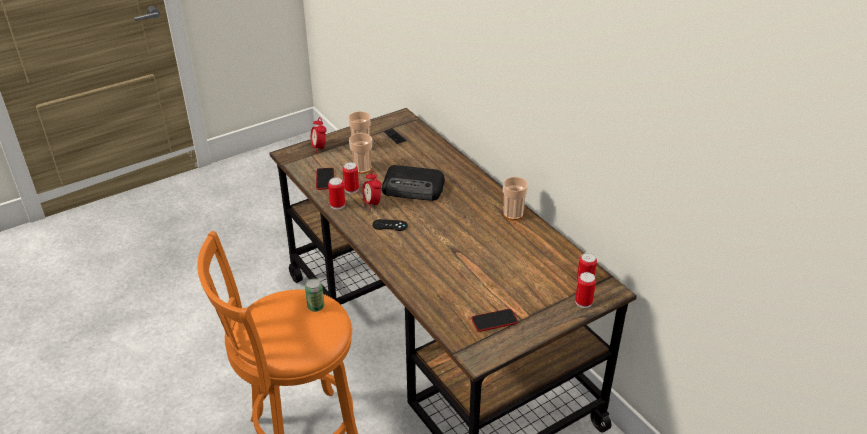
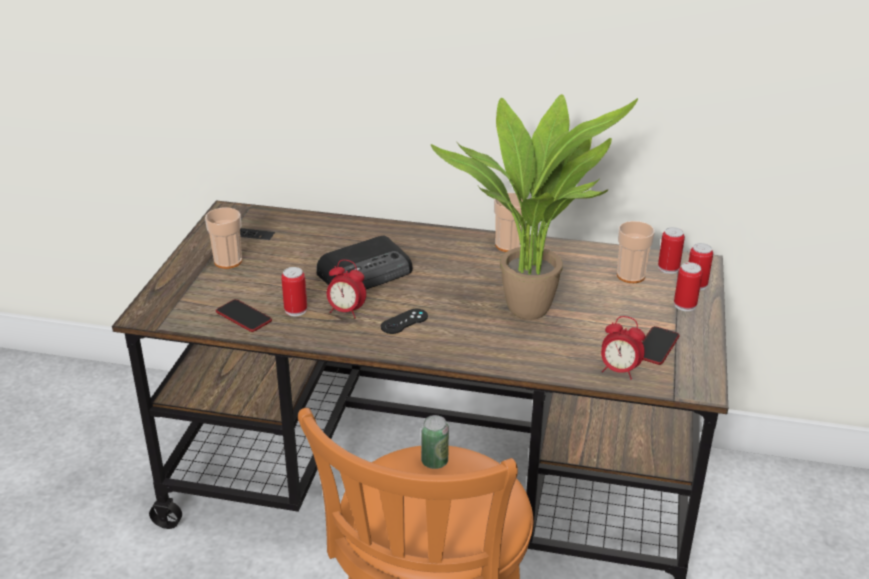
camera: 45 degrees left, 5 degrees down
alarm clock [311,117,326,153] -> alarm clock moved to [601,316,645,379]
can [328,177,345,210] -> can moved to [674,262,702,311]
cup [349,133,372,174] -> cup moved to [617,221,655,283]
none -> potted plant [431,94,638,320]

